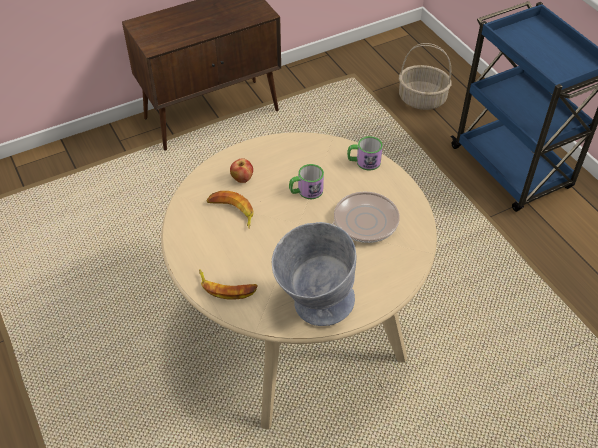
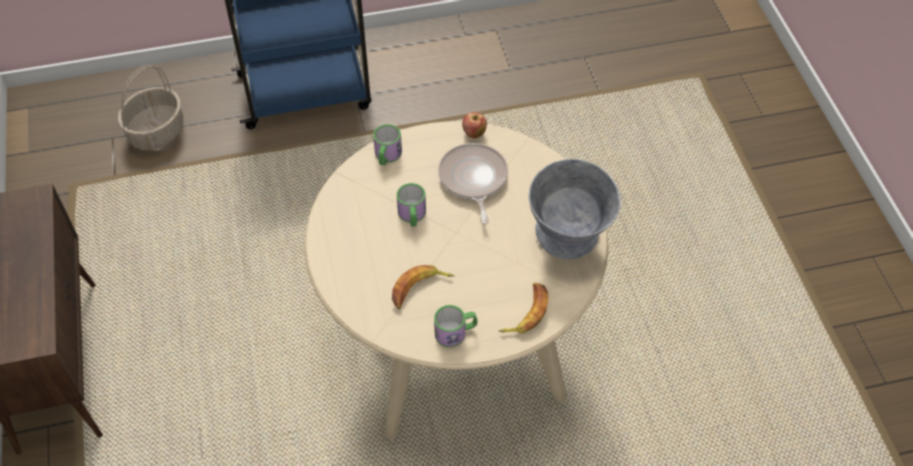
camera: 75 degrees left, 5 degrees up
apple [230,158,253,183] -> apple moved to [462,112,487,138]
none -> mug [434,305,477,347]

